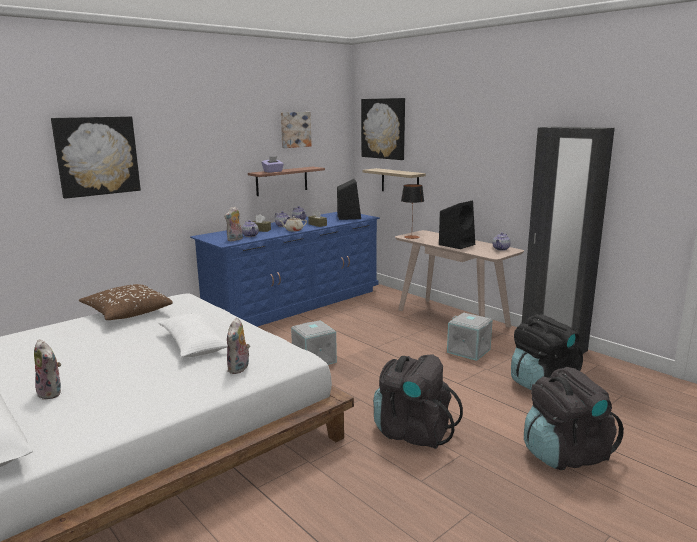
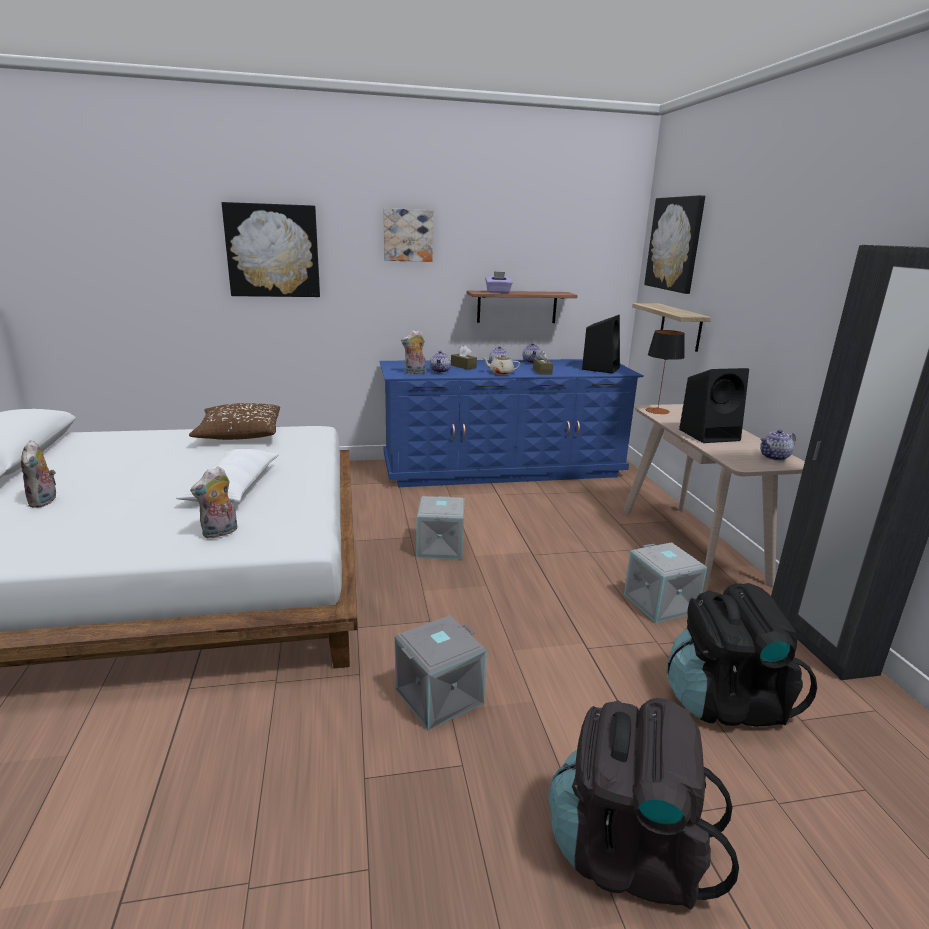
camera: 30 degrees right, 5 degrees up
picture [281,112,312,148] -> picture moved to [383,208,433,262]
black backpack [373,354,463,449] -> grey storage box [395,615,487,730]

